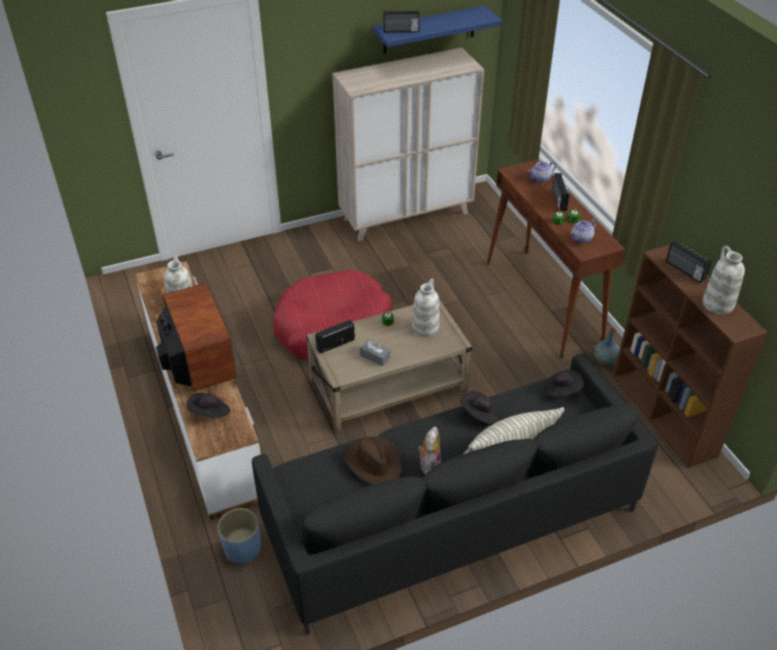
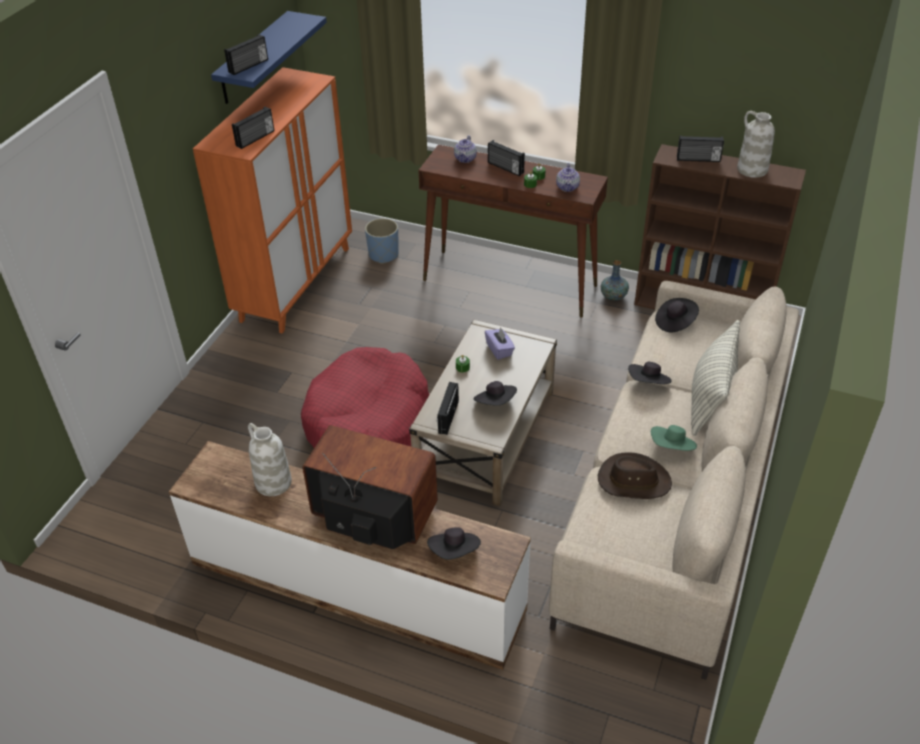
camera: 45 degrees left, 0 degrees up
blue planter [217,508,261,563] -> blue planter moved to [365,218,399,264]
black sofa [252,354,658,635] -> beige sofa [549,281,799,680]
beige cabinet [332,48,484,242] -> orange cabinet [193,67,352,333]
grey tissue box [360,339,390,366] -> black hat [474,381,517,406]
white vase [412,279,439,337] -> purple tissue box [485,327,515,360]
plush toy [418,426,441,474] -> green hat [651,425,697,451]
none -> radio [232,107,274,149]

